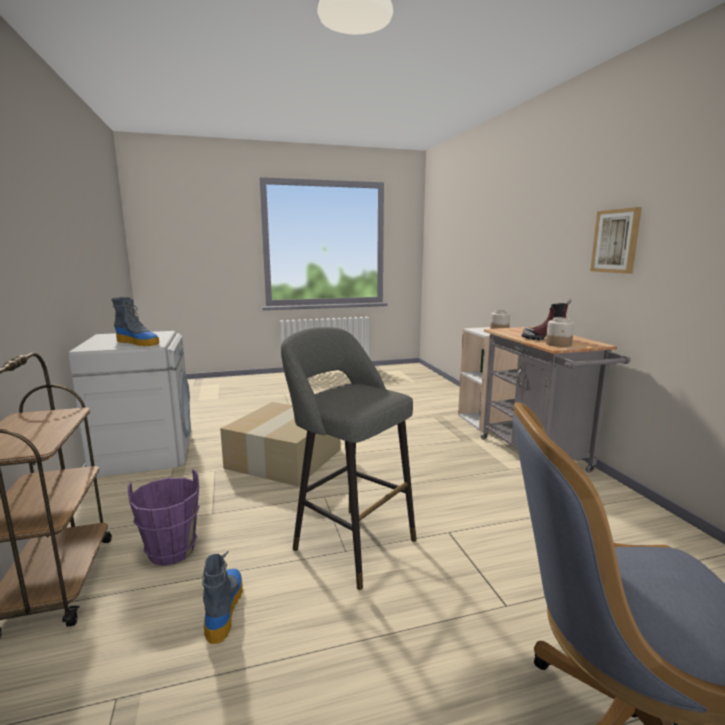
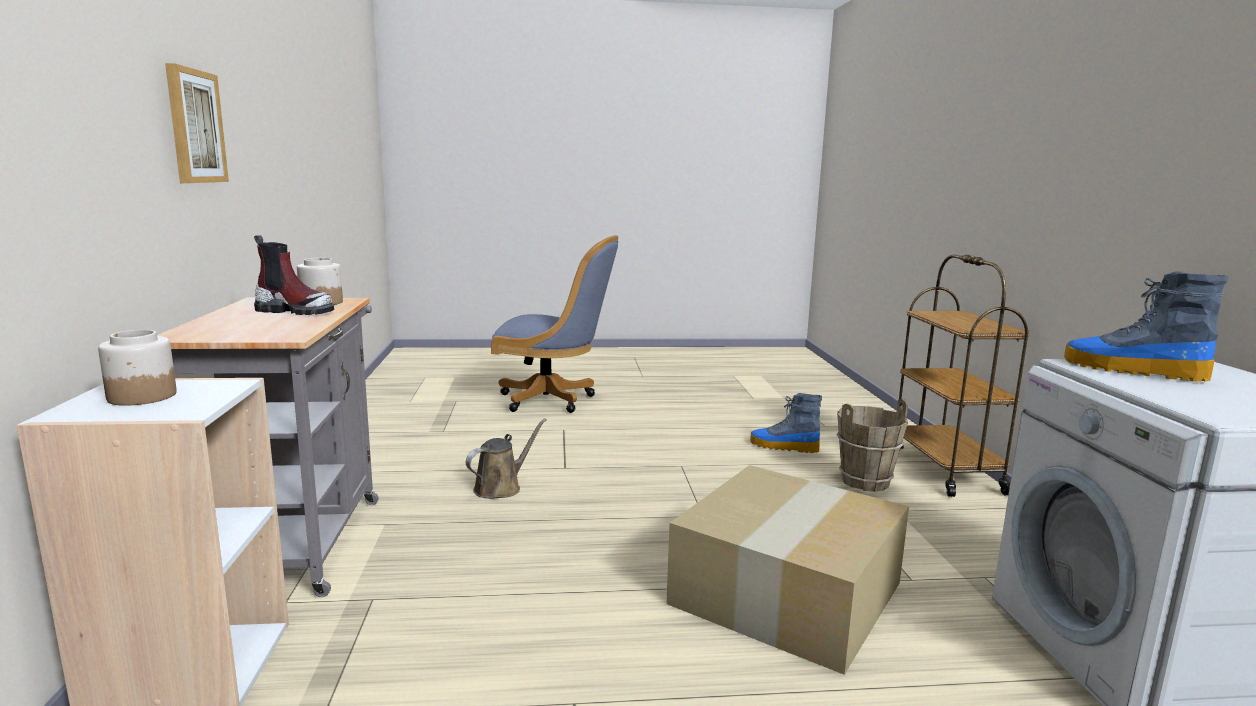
camera: 170 degrees left, 0 degrees up
purple bucket [128,469,200,566] -> brown bucket [836,399,908,492]
boot [202,551,243,644] -> boot turned 105 degrees clockwise [750,393,822,453]
grey stool [281,327,416,590] -> none
none -> brown watering can [466,418,547,499]

